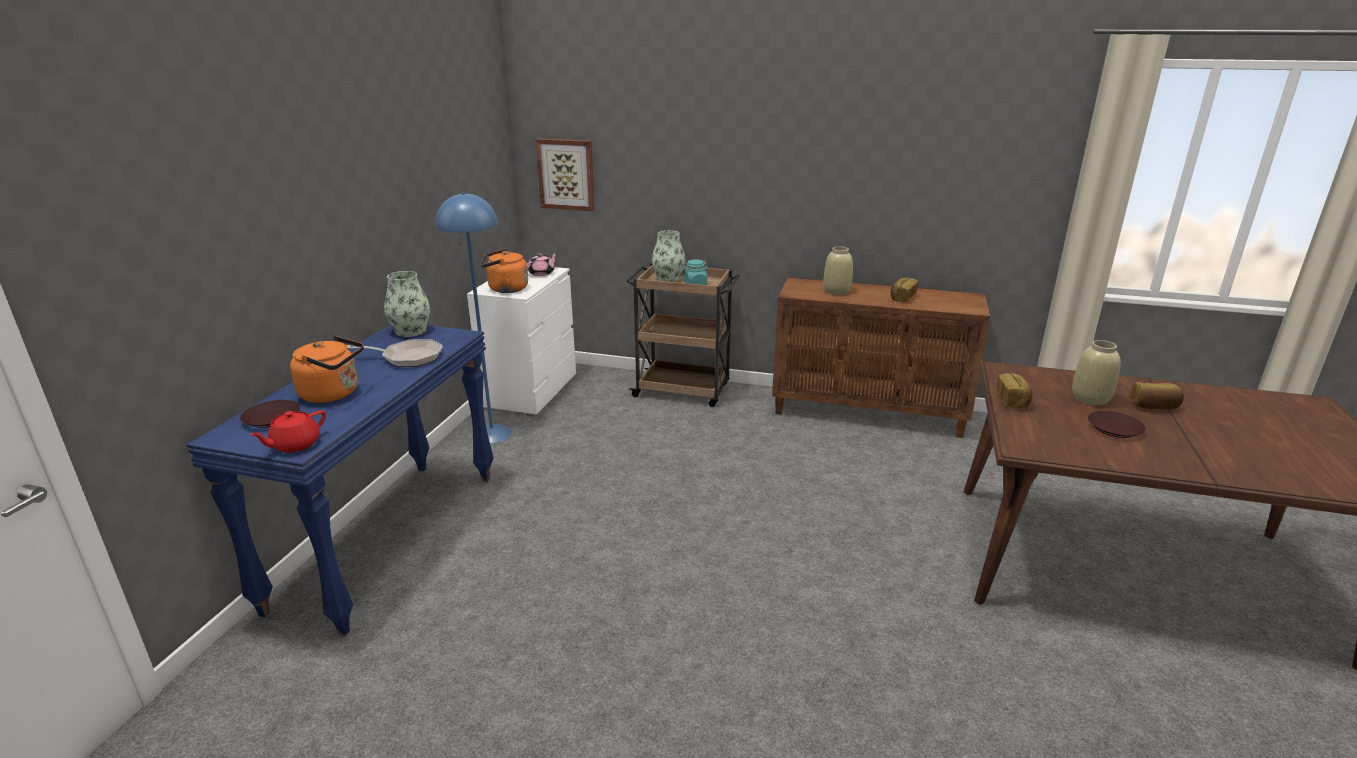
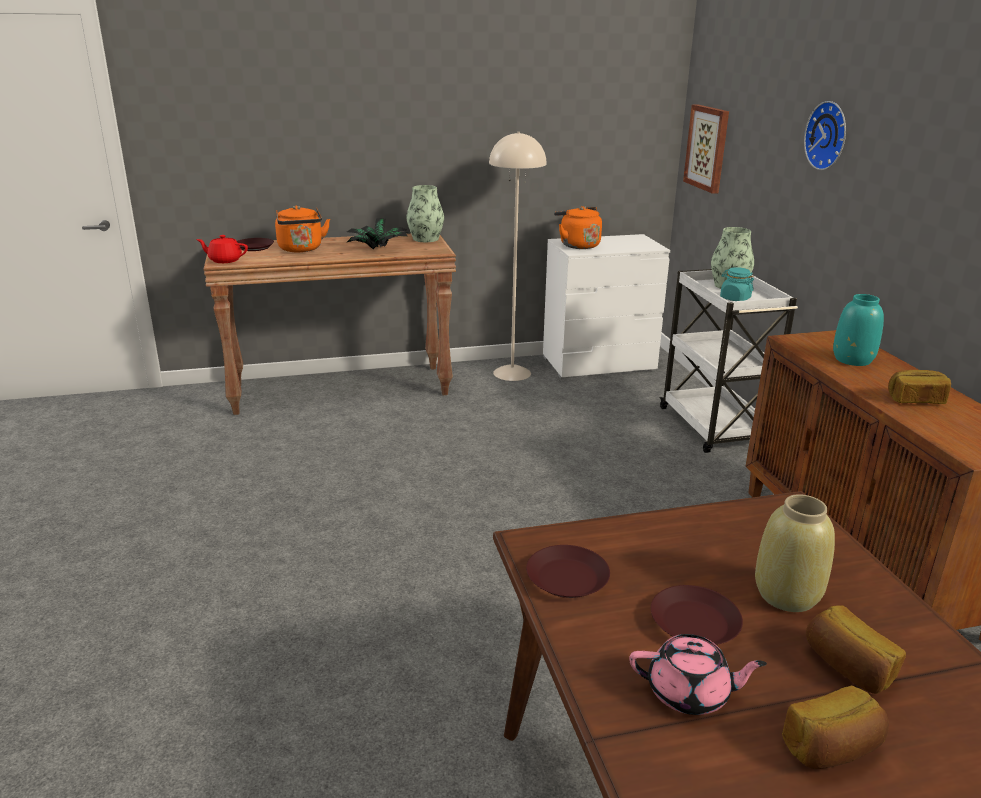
camera: 60 degrees right, 0 degrees up
blue console table [187,325,494,636] -> brown console table [203,234,456,415]
frying pan [347,339,443,367] -> potted plant [346,218,407,249]
blue floor lamp [436,192,512,444] -> beige floor lamp [489,132,546,381]
pink teapot [527,253,557,276] -> pink teapot moved to [629,634,767,715]
brown cart [626,263,740,407] -> white cart [659,269,798,453]
beige vase [823,246,853,295] -> turquoise vase [833,294,884,366]
bread [996,373,1033,408] -> bread moved to [782,685,889,769]
none -> brown plate [526,545,610,598]
none -> wall clock [804,101,846,170]

